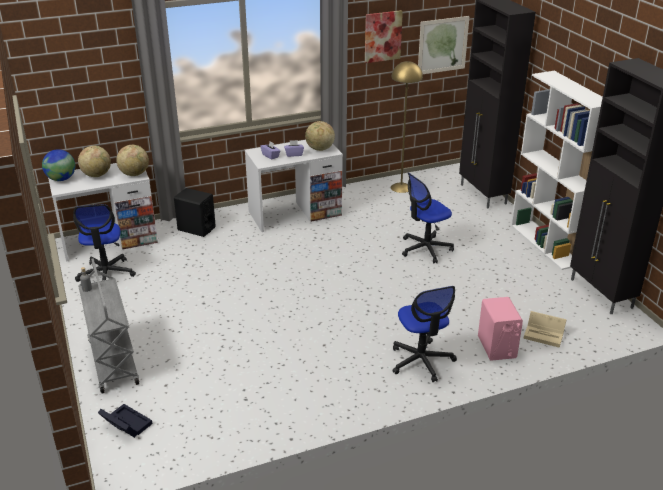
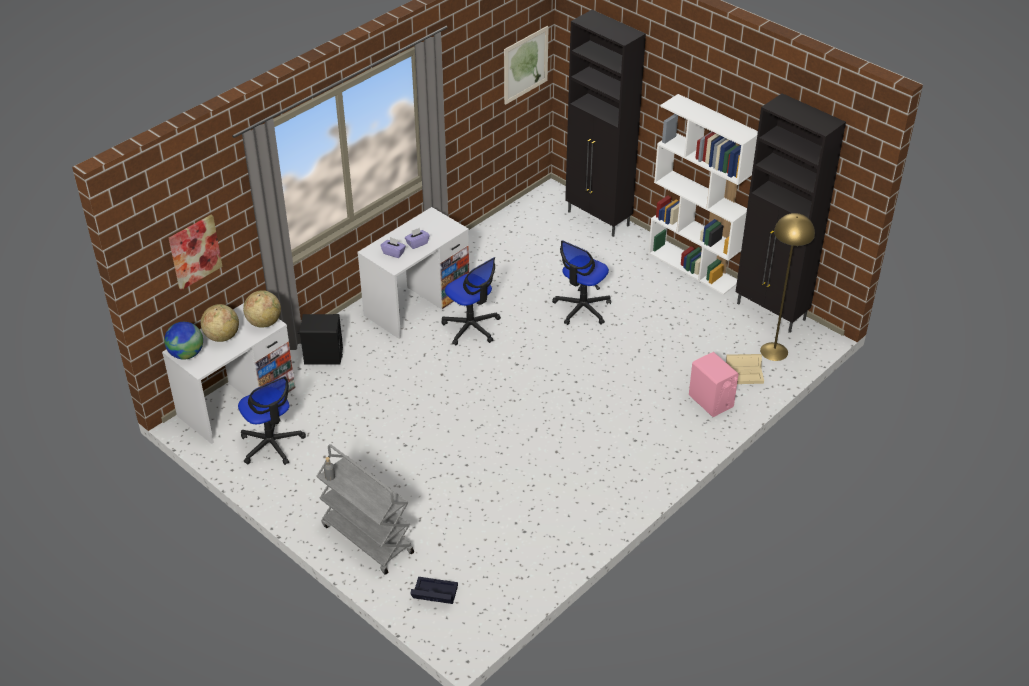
camera: 25 degrees left, 10 degrees up
globe [305,121,335,151] -> none
picture [365,10,403,63] -> picture moved to [169,215,223,290]
yellow floor lamp [391,61,423,193] -> yellow floor lamp moved to [760,213,815,361]
office chair [392,286,457,382] -> office chair moved to [442,257,501,345]

